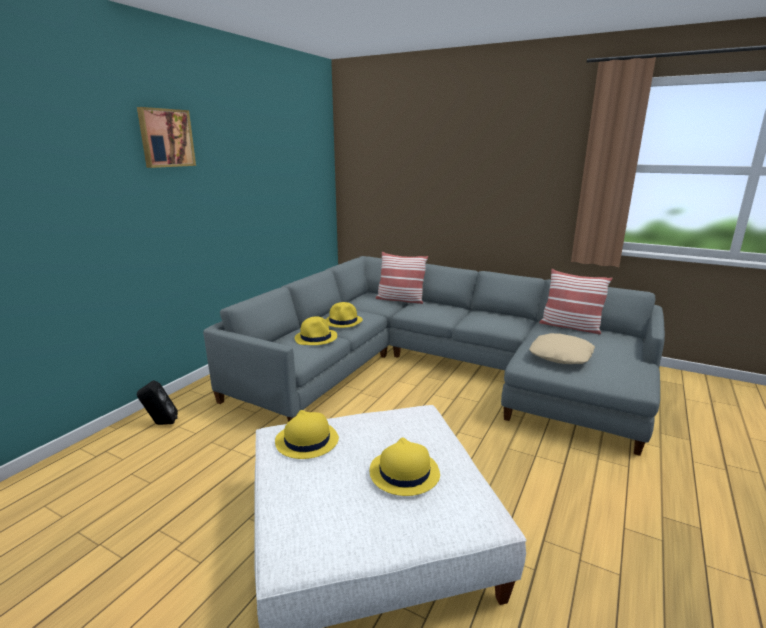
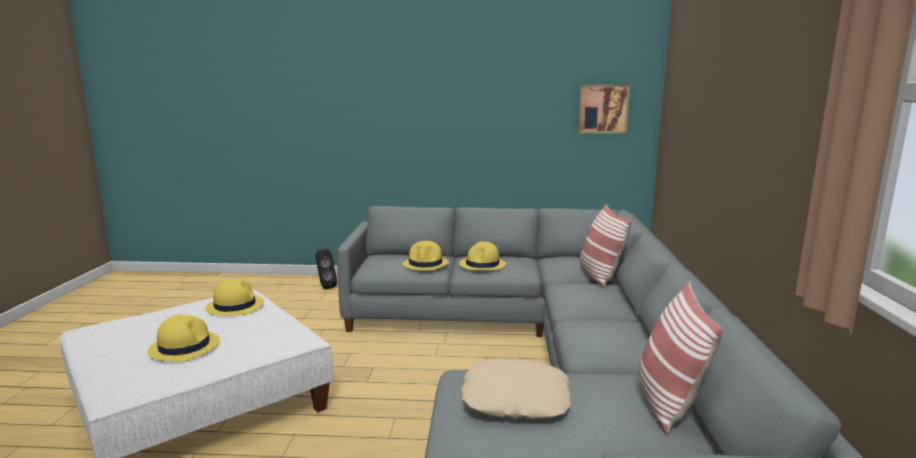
camera: 65 degrees right, 5 degrees down
picture [137,107,196,168] -> picture moved to [578,85,630,134]

